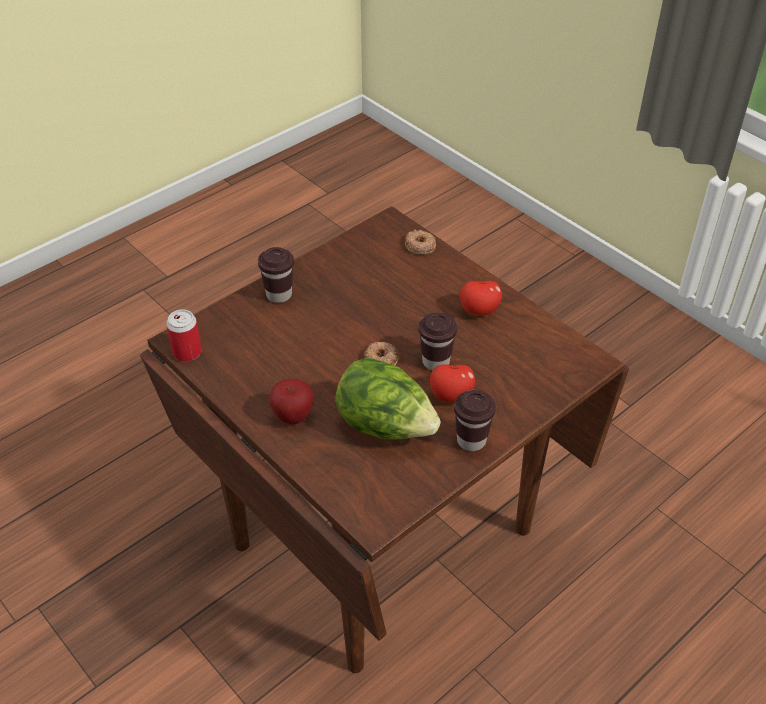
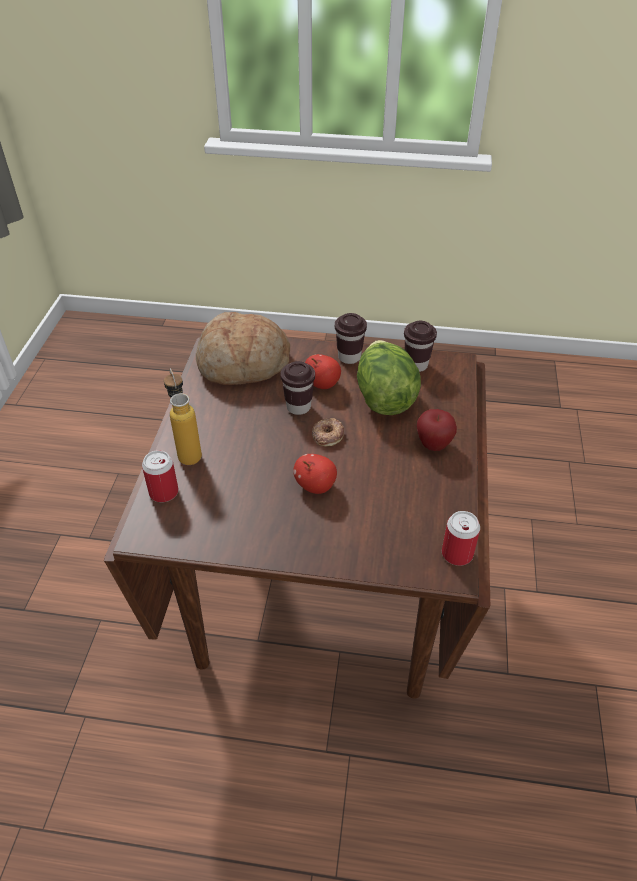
camera: 130 degrees left, 0 degrees up
brown cup [258,247,294,303] -> brown cup moved to [404,321,437,372]
donut [405,229,436,254] -> can [142,450,178,502]
apple [460,275,502,316] -> apple moved to [293,454,337,494]
none -> bottle [164,368,202,465]
none -> bread [196,312,290,385]

